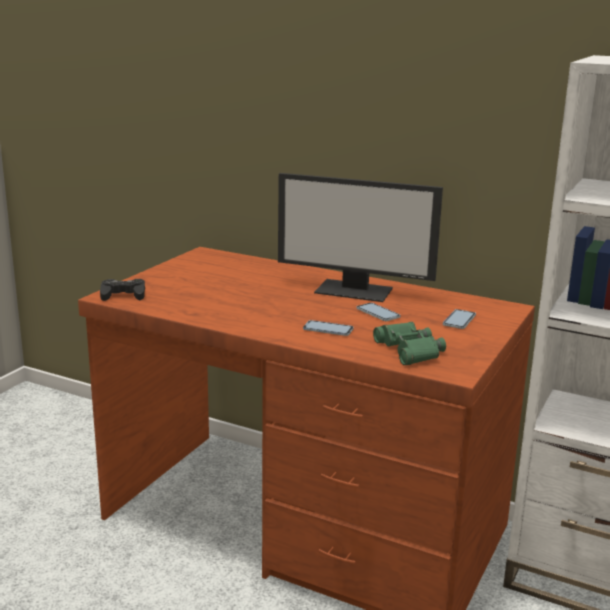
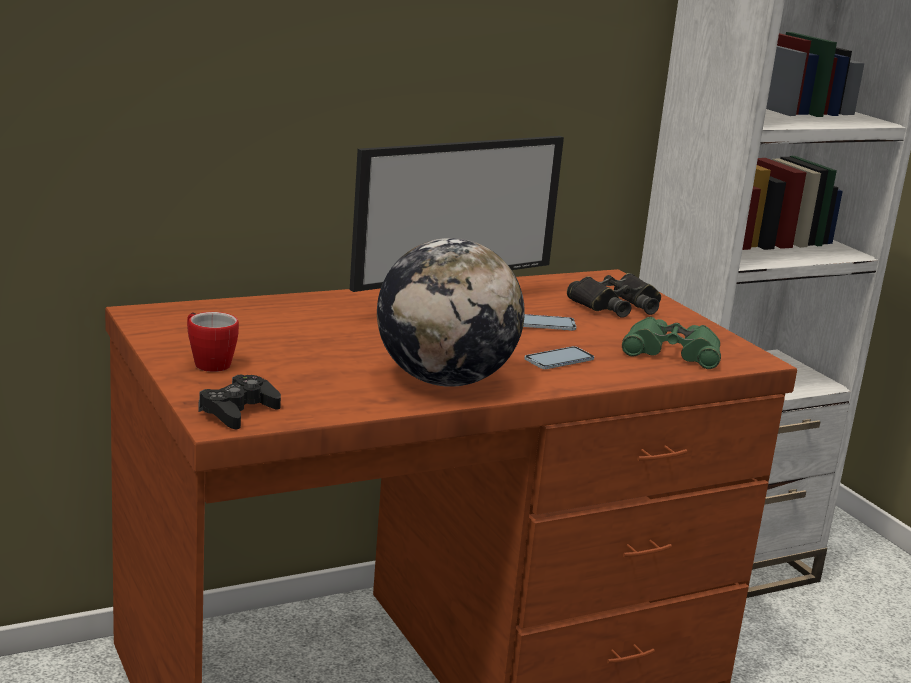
camera: 55 degrees left, 0 degrees up
phone [443,309,476,329] -> black binoculars [567,273,661,318]
none -> mug [187,312,239,372]
none -> globe [377,238,525,387]

